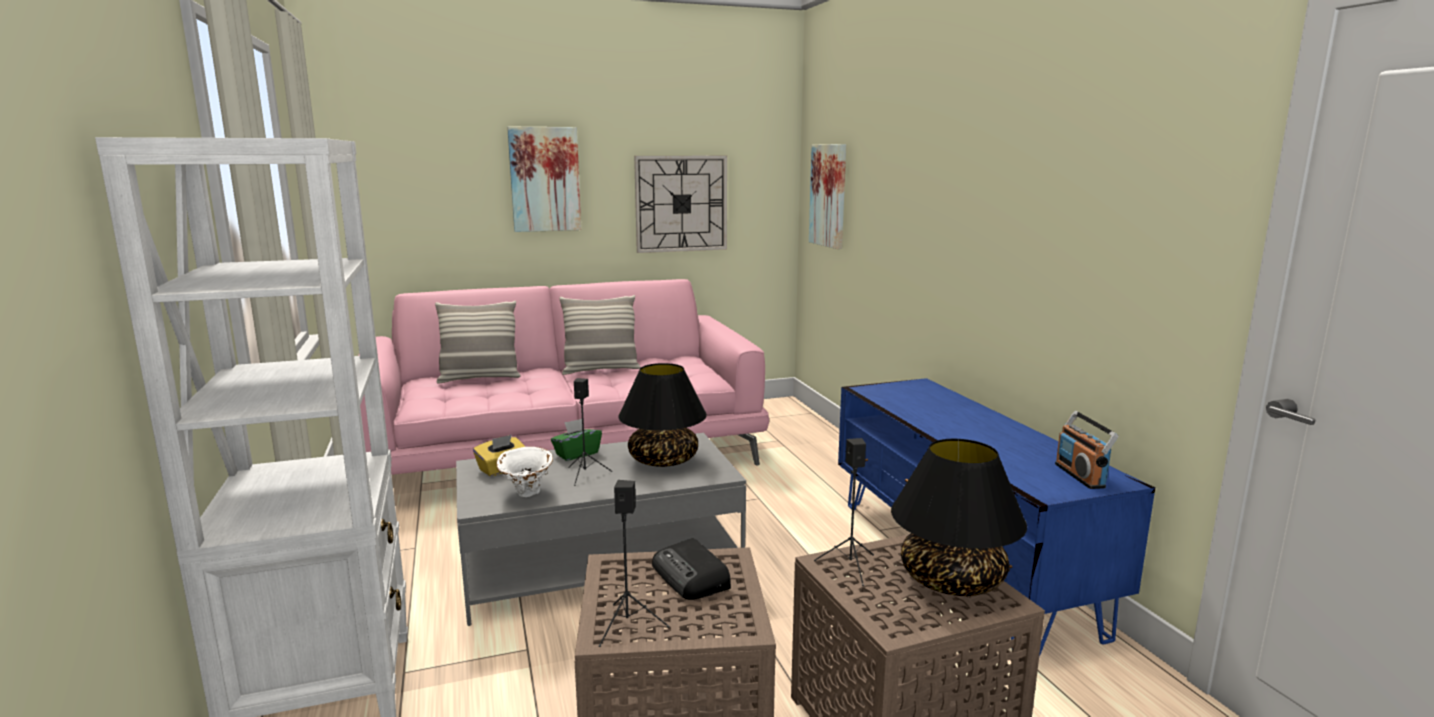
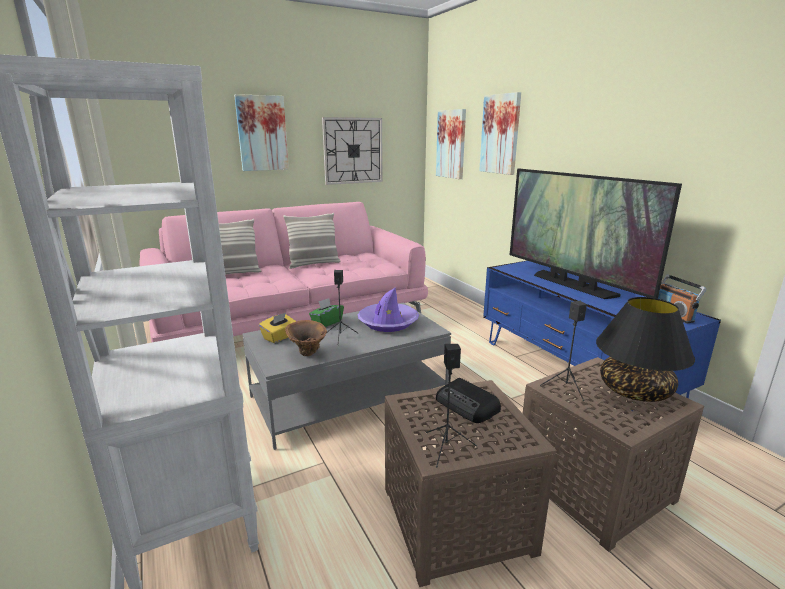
camera: 10 degrees left, 5 degrees up
white vase [496,447,553,497] -> brown vase [285,320,327,356]
black table lamp [618,363,707,467] -> purple hat [358,287,419,332]
none -> picture [479,92,521,175]
none -> television [510,169,682,299]

